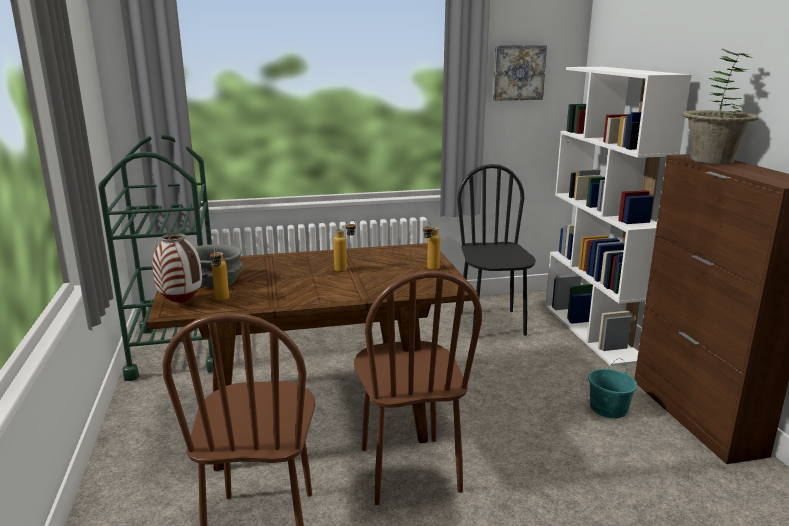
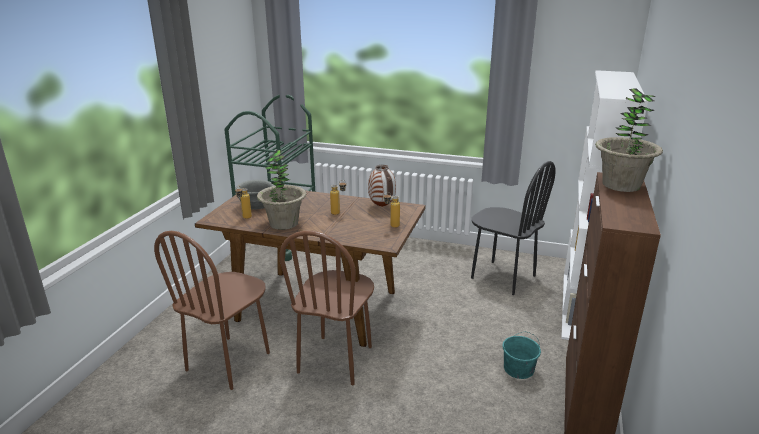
camera: 30 degrees right, 5 degrees up
vase [153,233,202,303] -> vase moved to [368,165,396,207]
black chair [457,164,536,336] -> black chair turned 105 degrees clockwise [471,161,556,295]
picture [492,45,547,101] -> none
none -> potted plant [257,150,306,230]

